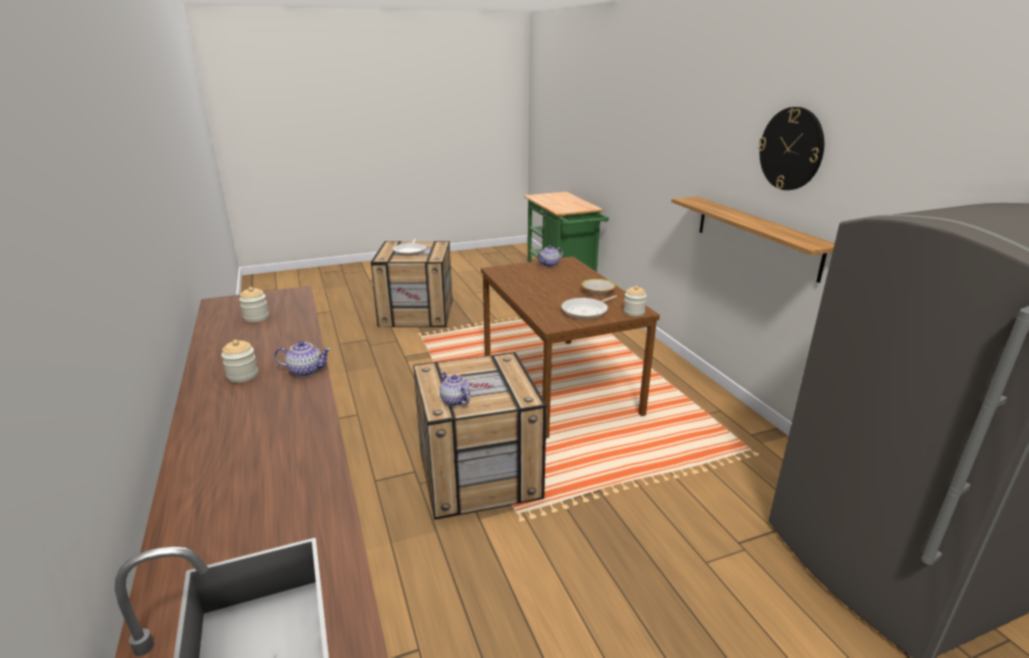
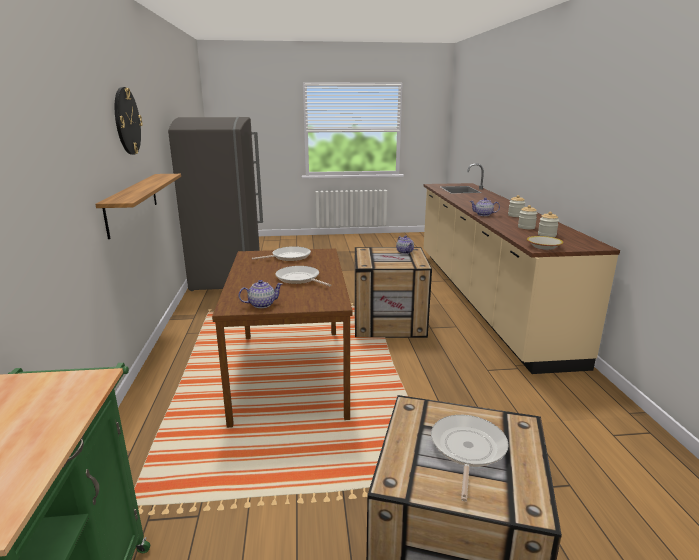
camera: 165 degrees left, 5 degrees down
bowl [581,279,616,295] -> bowl moved to [527,236,564,250]
jar [624,286,647,316] -> jar moved to [518,205,537,229]
none -> frying pan [276,266,331,286]

